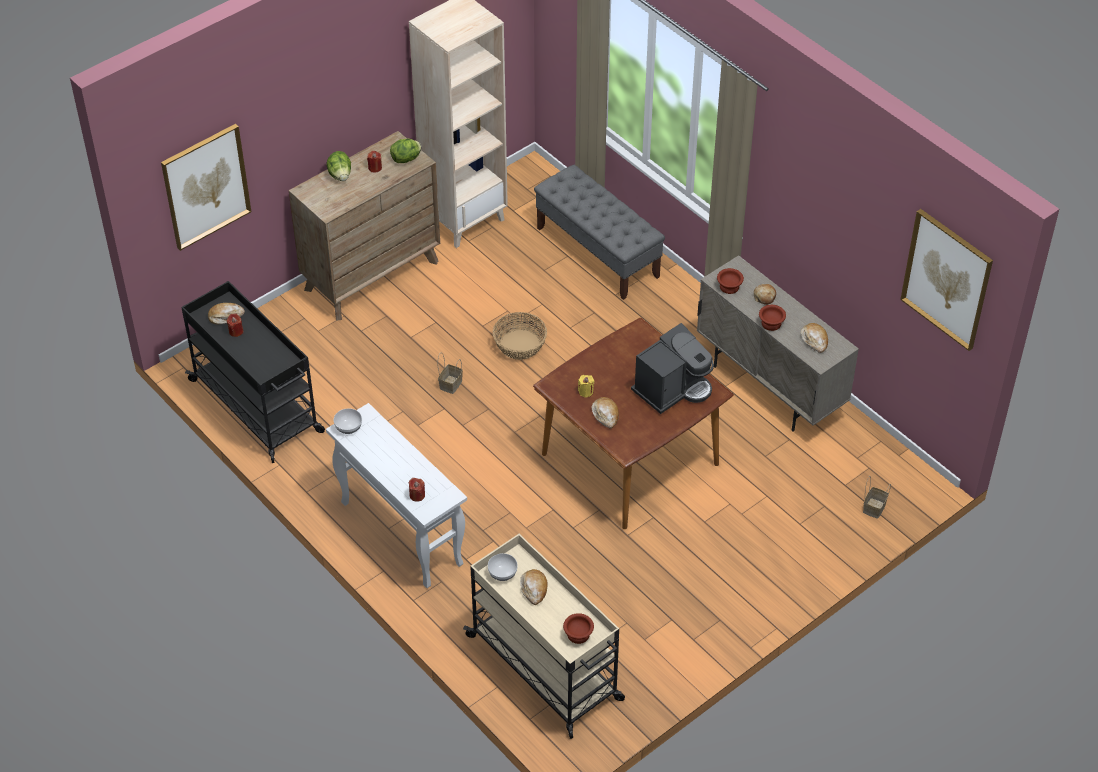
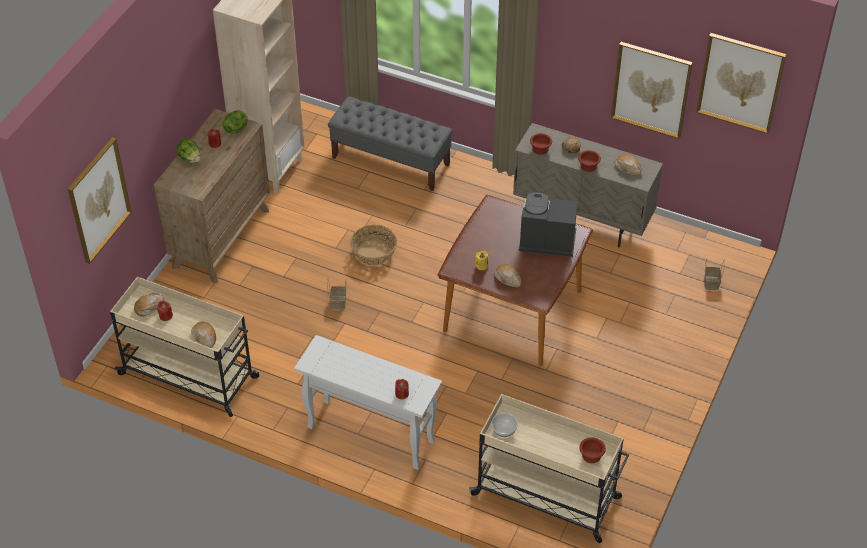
camera: 25 degrees left, 0 degrees up
black cart [181,281,325,463] -> beige cart [110,277,259,417]
bowl [334,408,362,434] -> none
bread [520,569,548,605] -> bread moved to [191,322,216,348]
coffee machine [631,323,714,414] -> coffee machine turned 105 degrees counterclockwise [519,192,578,257]
none -> picture [611,42,693,139]

